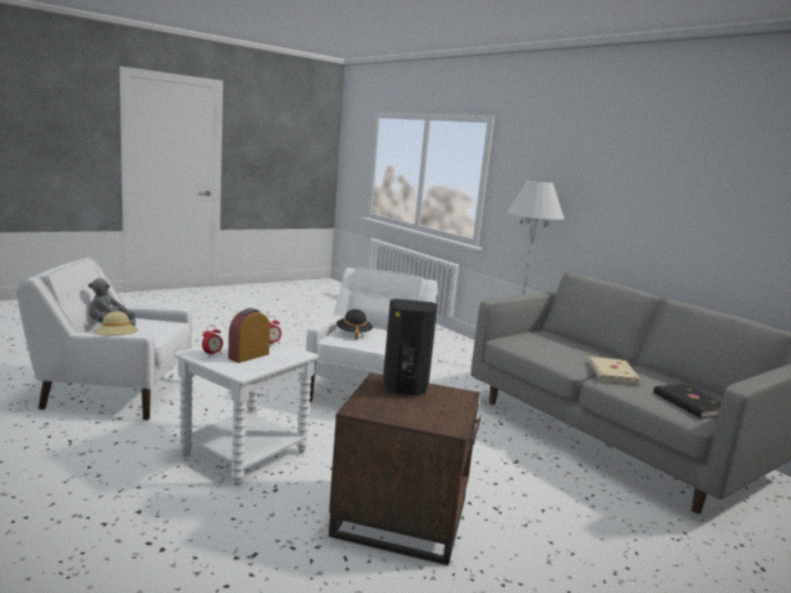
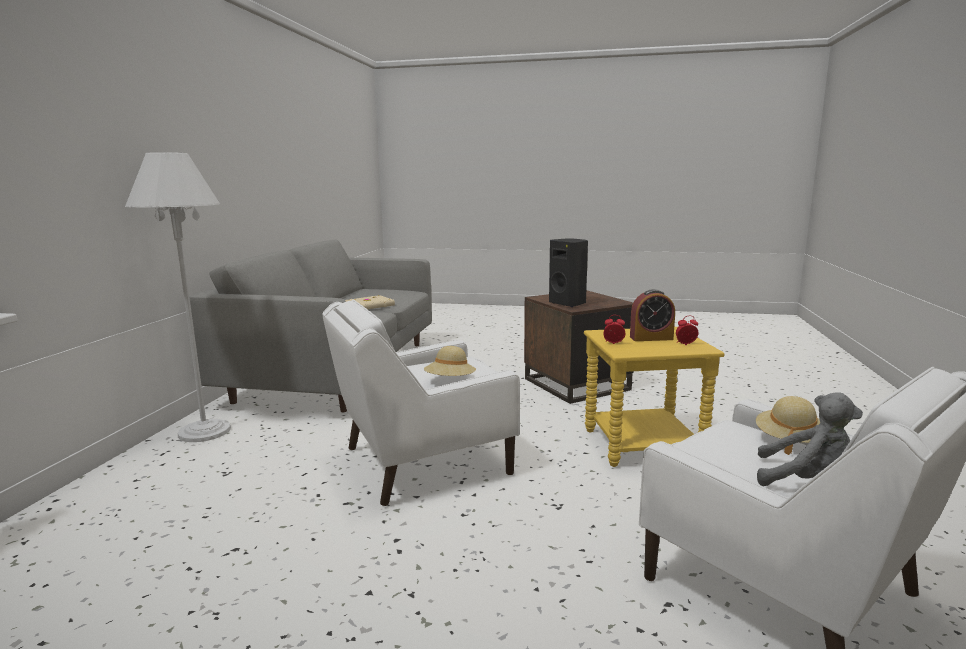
camera: 130 degrees left, 0 degrees up
white side table [174,339,319,486] -> yellow side table [584,327,724,467]
black hat [336,309,373,340] -> beige hat [424,346,476,376]
black book [654,384,722,418] -> none

